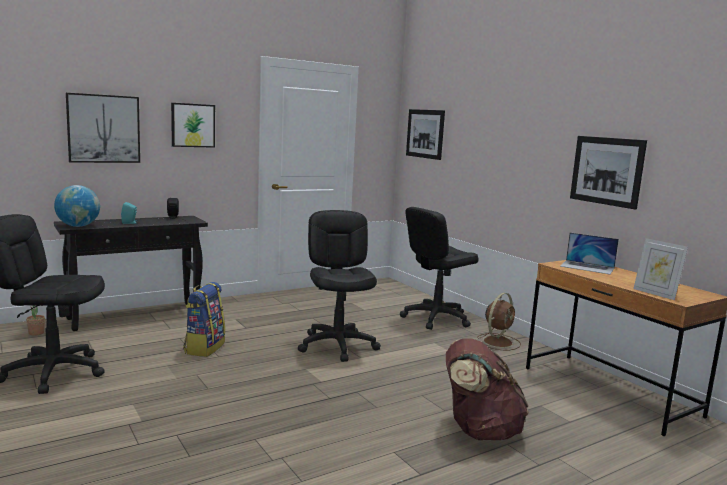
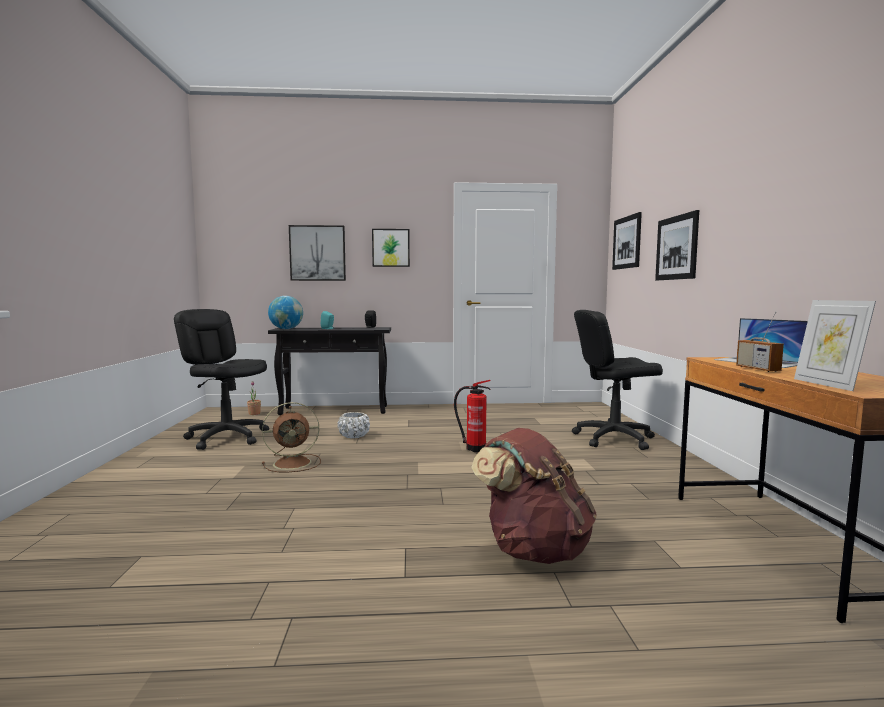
camera: 30 degrees right, 5 degrees down
backpack [183,282,225,357] -> white planter [337,412,370,439]
black office chair [298,210,381,362] -> fire extinguisher [454,380,491,452]
brown fan [477,293,521,350] -> brown fan moved to [262,402,321,472]
picture [570,136,647,209] -> picture moved to [655,210,699,280]
none -> radio [736,311,784,372]

